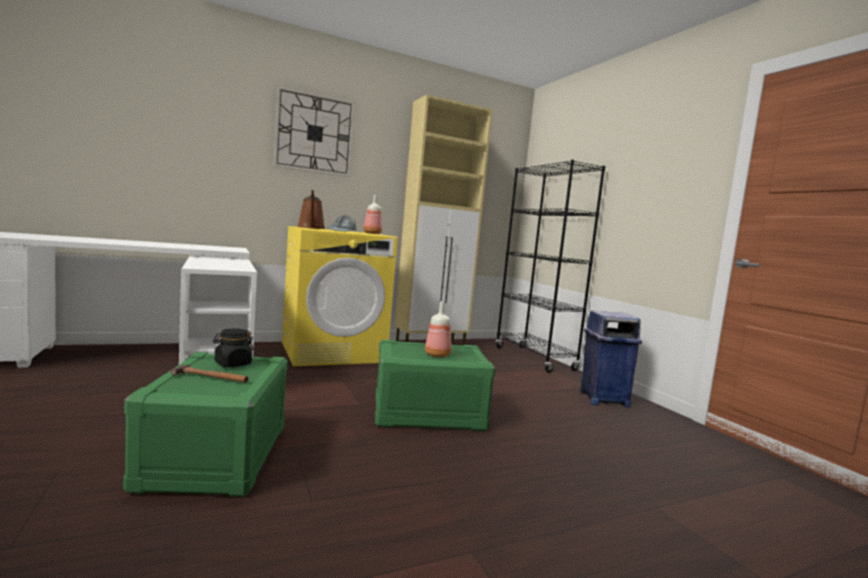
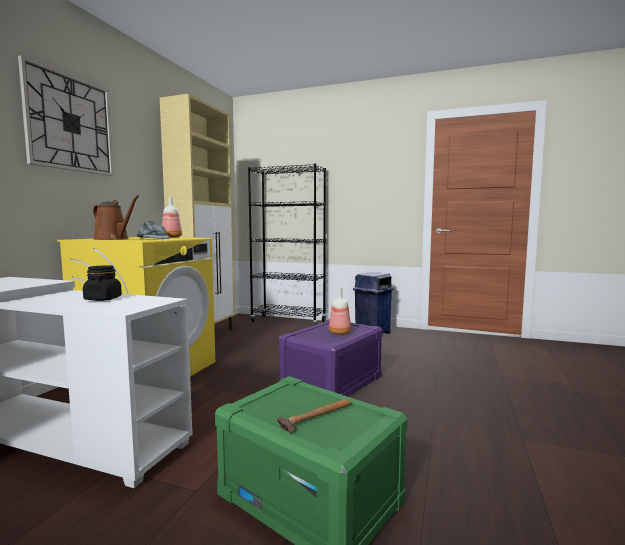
camera: 45 degrees left, 0 degrees up
black jar [213,328,253,367] -> black jar moved to [83,265,122,301]
green storage box [375,340,496,431] -> purple storage box [279,319,382,397]

